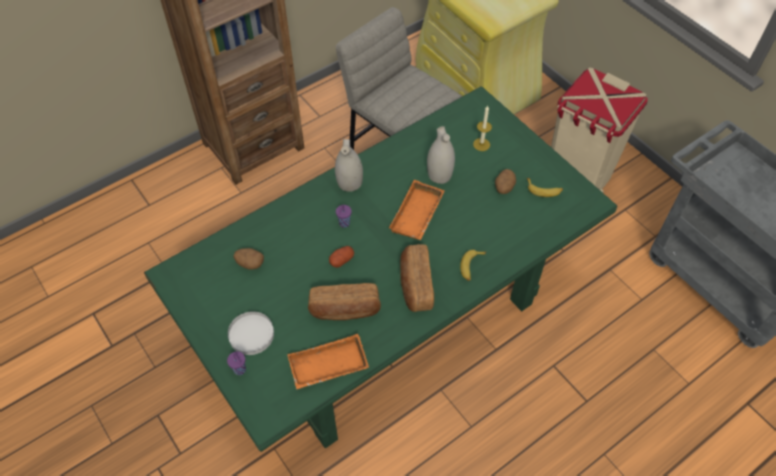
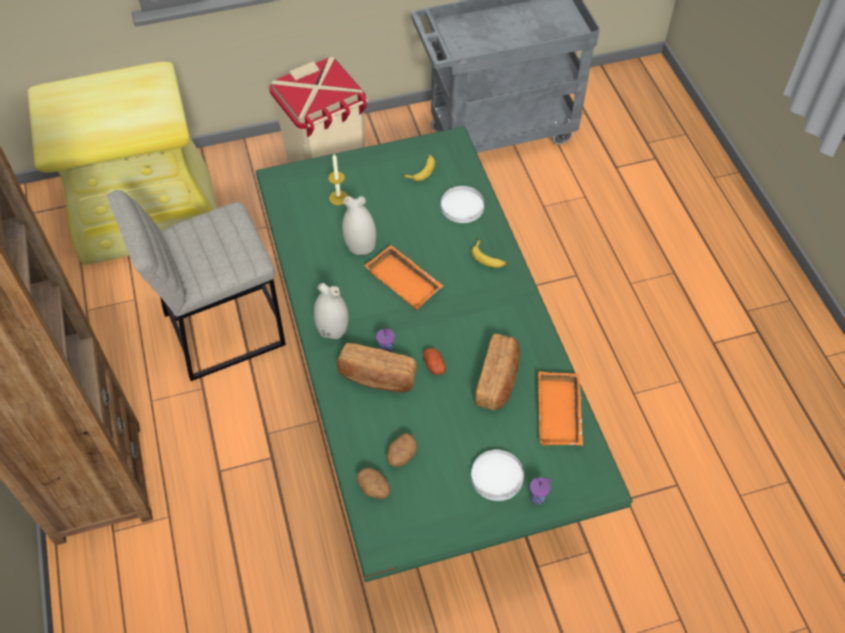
camera: 70 degrees left, 0 degrees up
bread [400,244,434,312] -> bread moved to [336,343,417,392]
potato [495,169,516,194] -> potato moved to [357,468,390,499]
none -> white plate [441,186,484,223]

